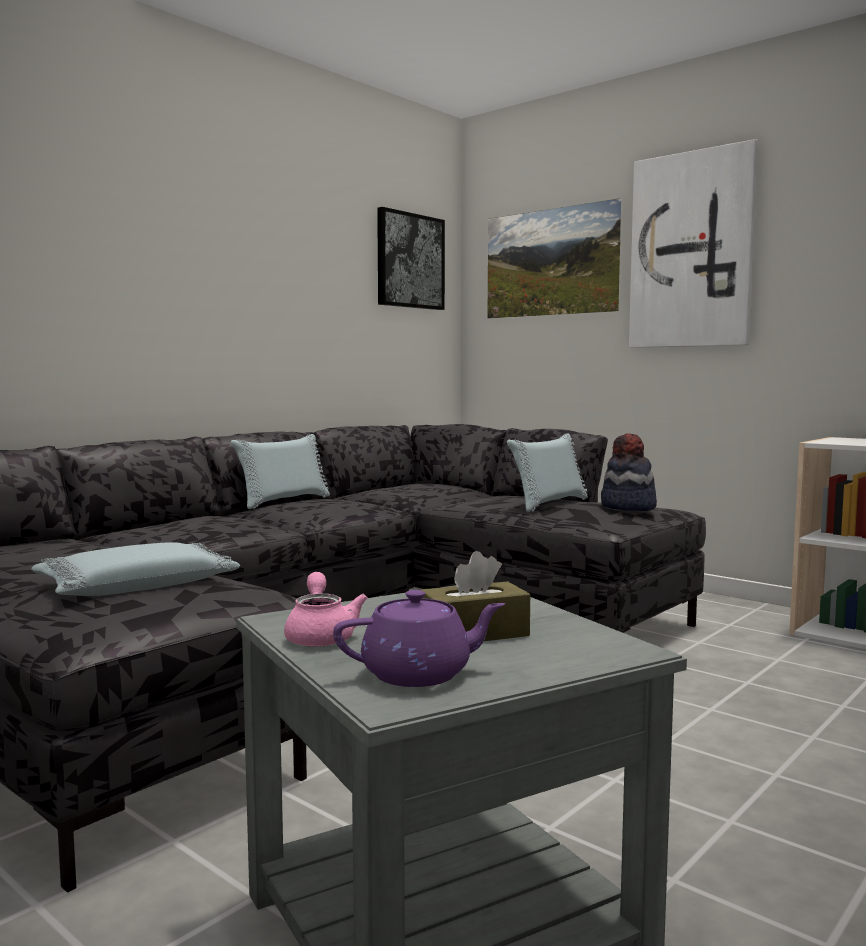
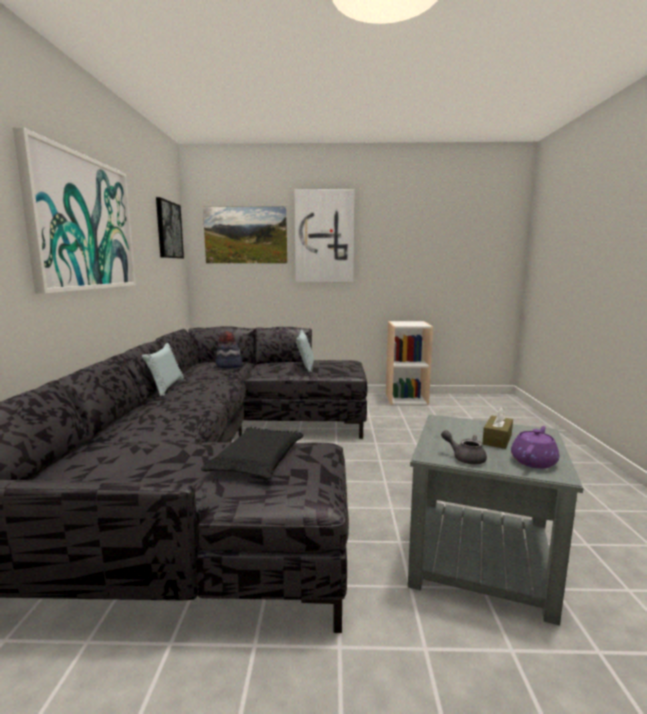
camera: 40 degrees left, 5 degrees up
blue pillow [31,542,240,596] -> black pillow [201,427,303,479]
pink teapot [284,572,368,647] -> grey teapot [441,430,487,465]
hat [601,433,657,511] -> hat moved to [215,331,243,368]
none -> picture [12,127,136,294]

